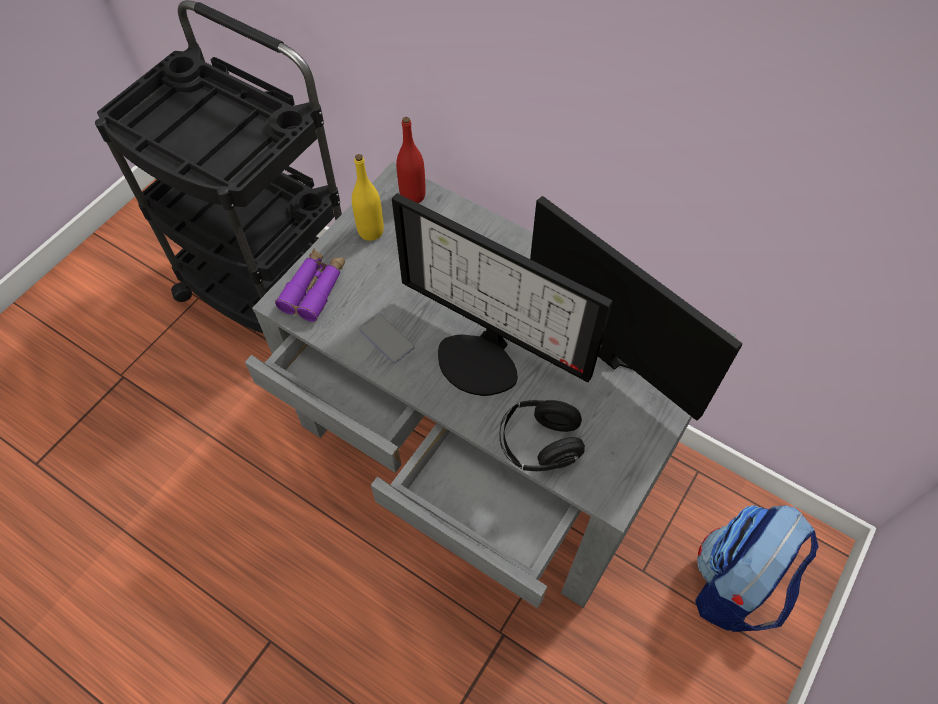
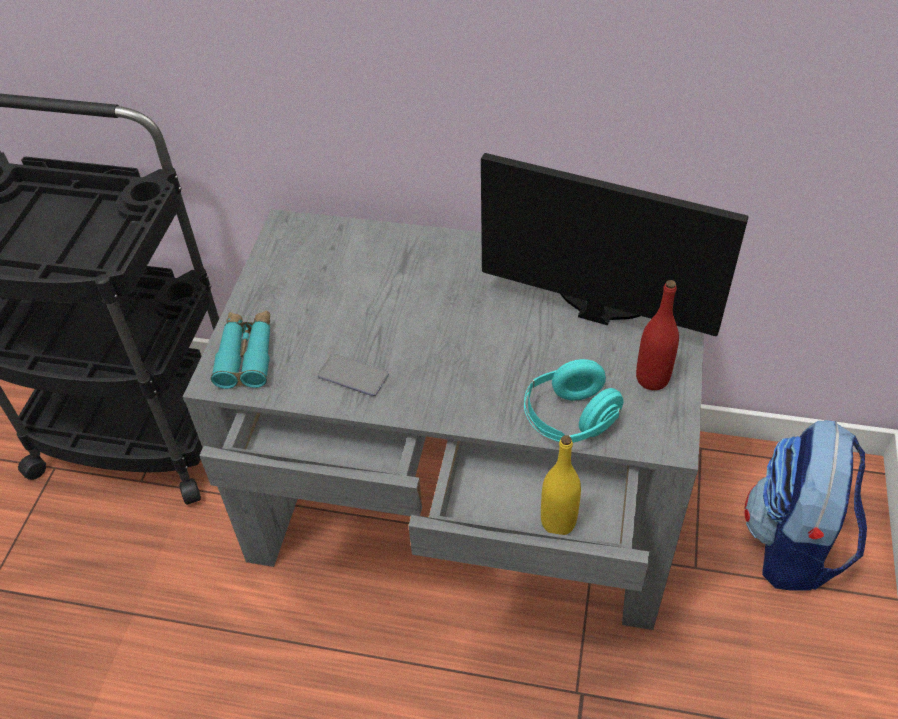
camera: 20 degrees left, 10 degrees down
purple binoculars [275,248,345,322] -> turquoise binoculars [211,311,270,389]
yellow bottle [352,154,384,241] -> yellow bottle moved to [541,435,581,535]
monitor [392,193,613,396] -> none
red bottle [396,117,426,203] -> red bottle moved to [636,280,679,390]
black headphones [499,400,585,471] -> turquoise headphones [524,359,623,443]

